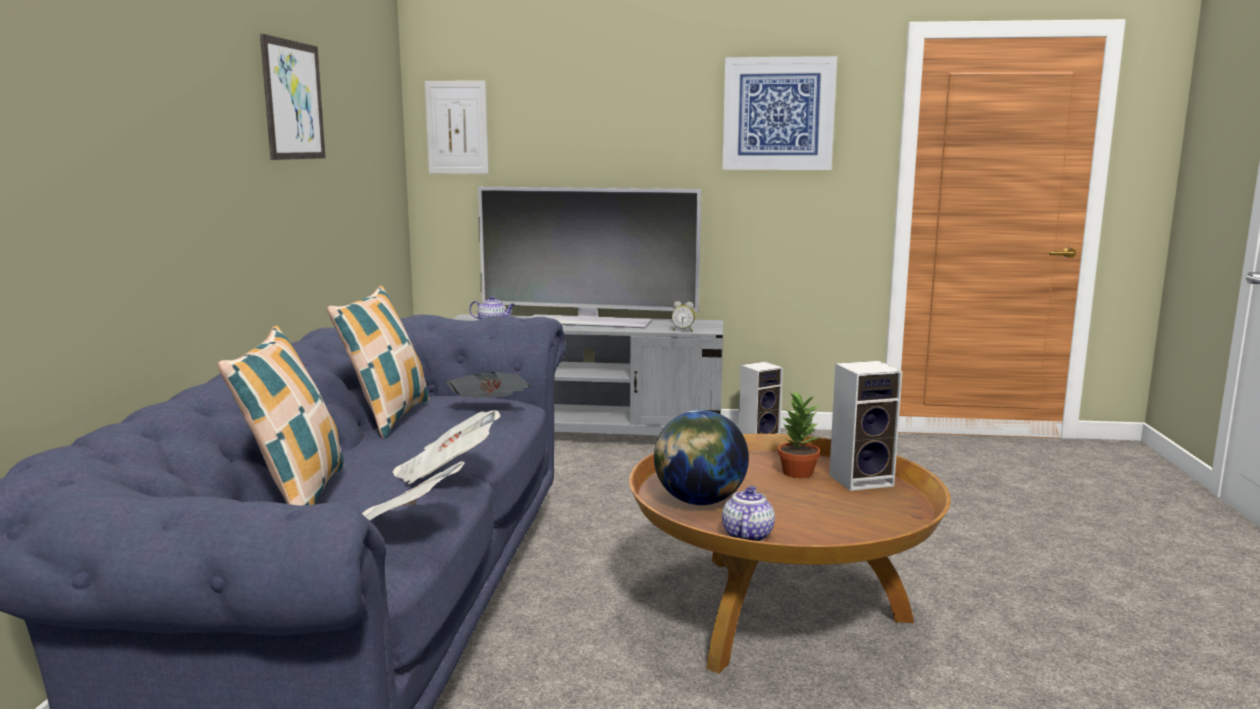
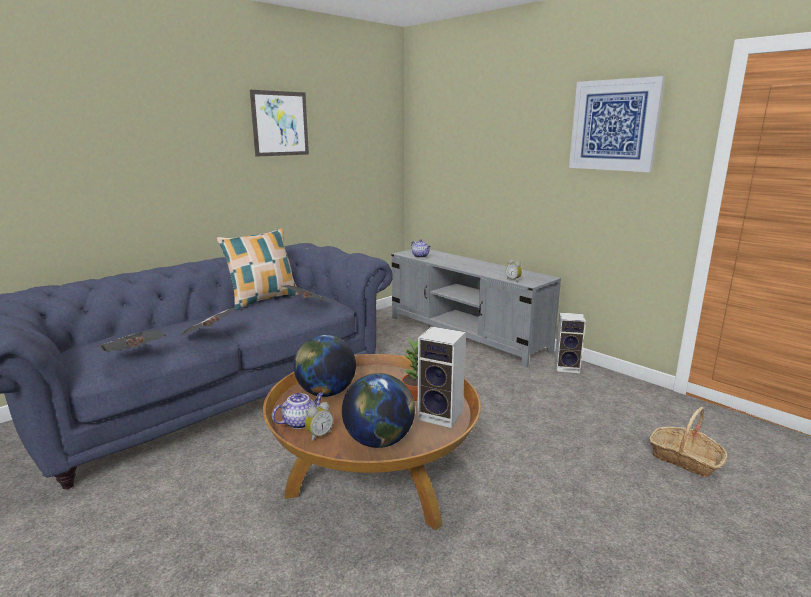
camera: 40 degrees right, 5 degrees up
pillow [217,326,344,506] -> none
picture [425,81,489,174] -> none
television [478,187,701,328] -> none
none -> alarm clock [305,402,333,442]
none -> globe [342,373,415,448]
none -> basket [649,407,728,477]

